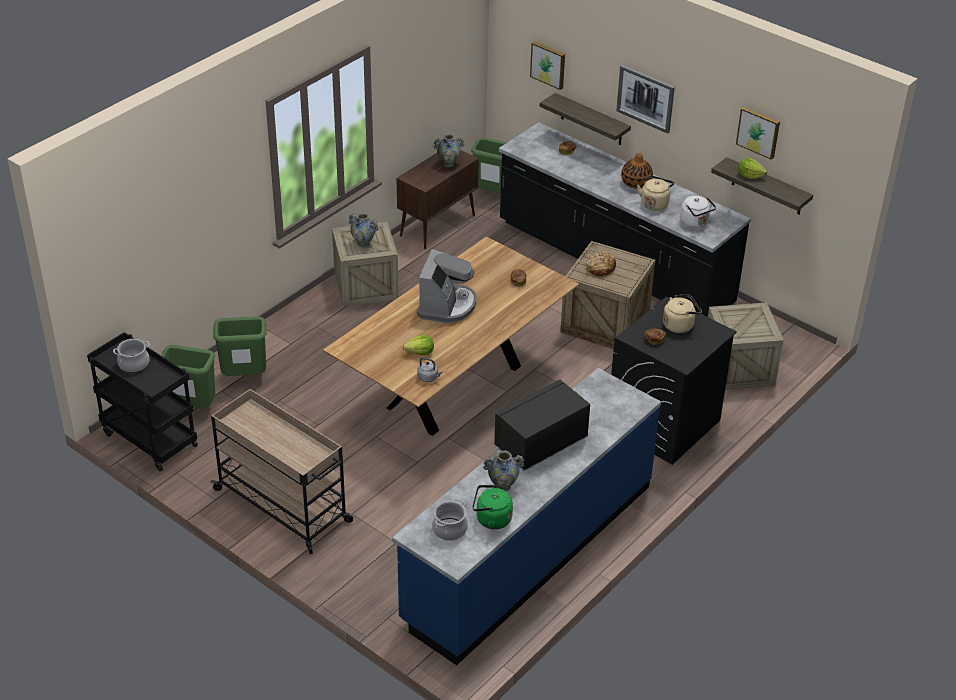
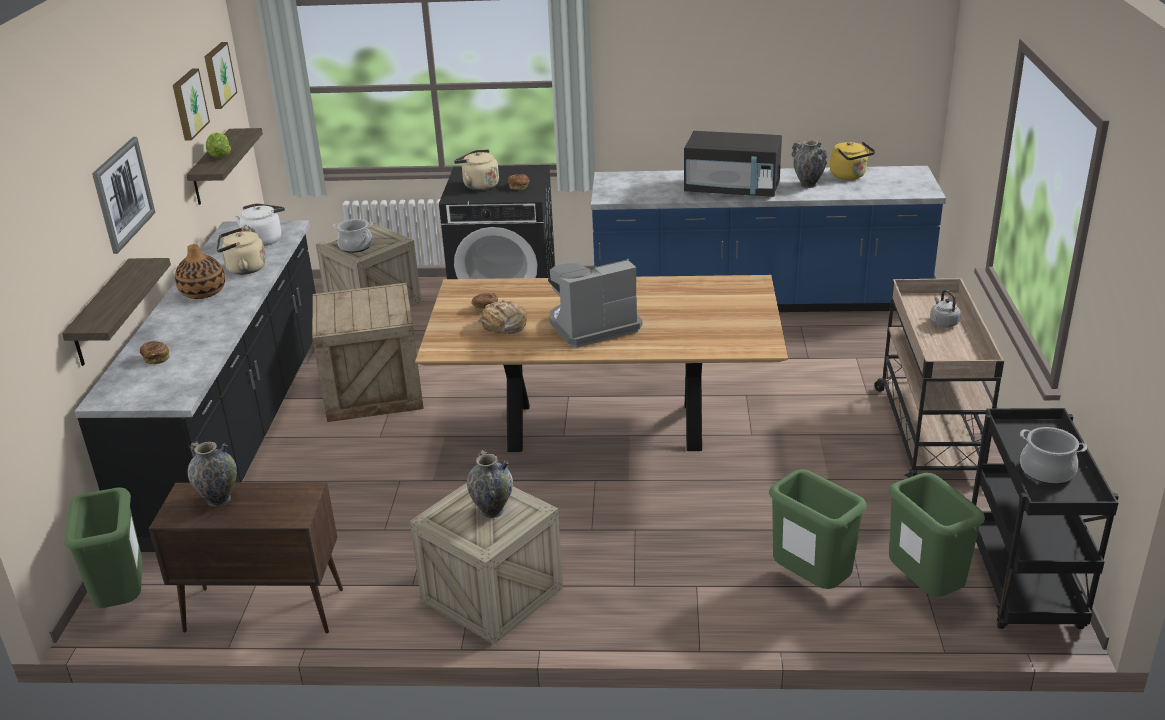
camera: 125 degrees left, 10 degrees down
lettuce [403,335,434,355] -> none
grey kettle [417,358,443,382] -> grey kettle moved to [930,290,961,328]
cooking pot [432,499,468,541] -> cooking pot moved to [332,219,373,253]
green kettle [473,485,513,529] -> yellow kettle [830,141,875,180]
picture [530,41,565,90] -> picture moved to [205,42,237,109]
bread [586,251,617,277] -> bread moved to [478,300,527,334]

